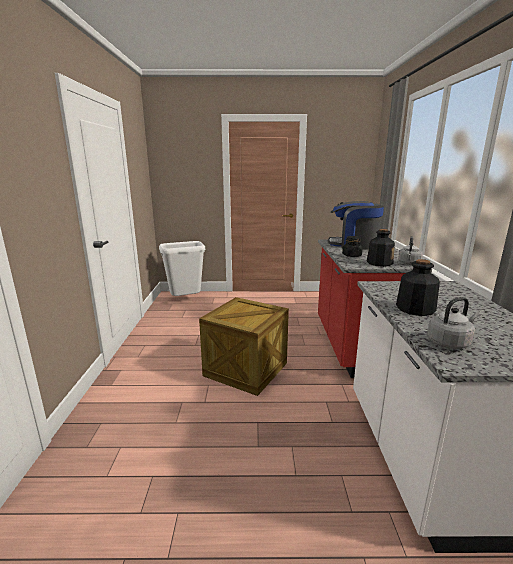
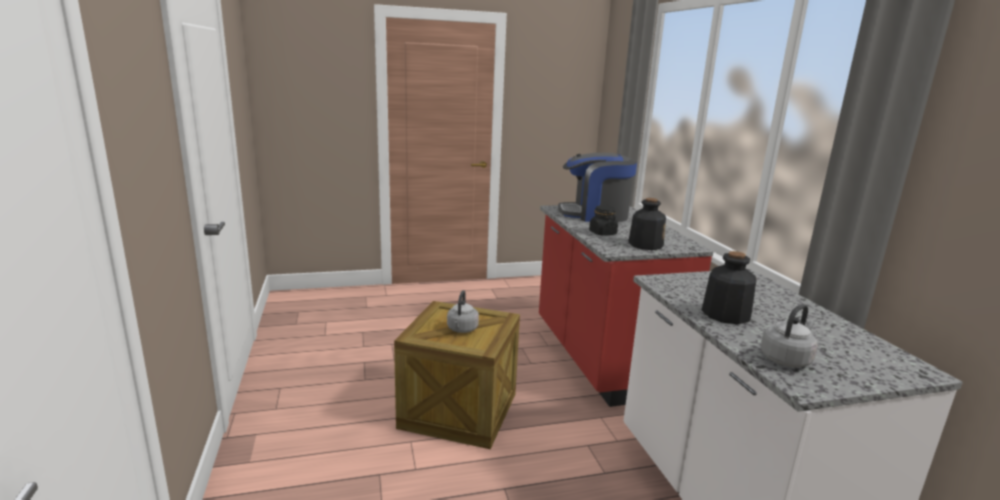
camera: 15 degrees left, 0 degrees up
white trash can [159,241,205,296] -> none
grey kettle [398,236,423,265] -> grey kettle moved to [447,290,479,333]

